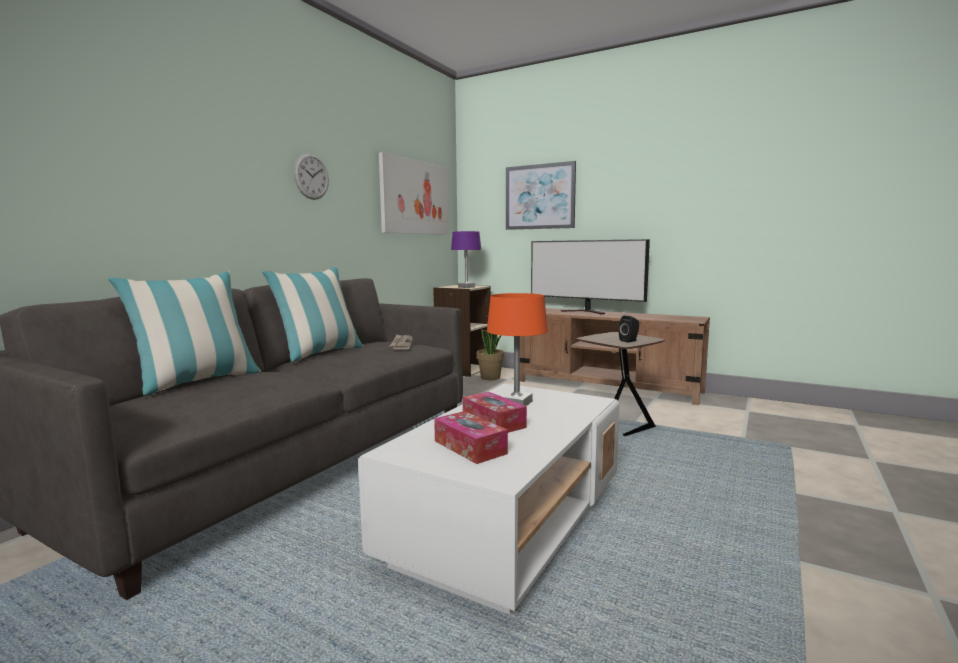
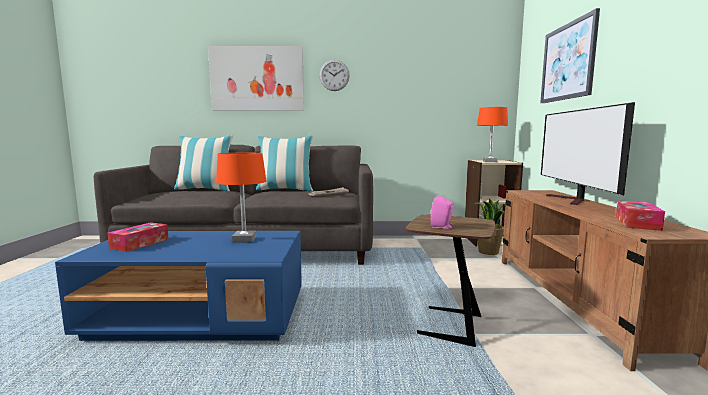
camera: 60 degrees right, 0 degrees up
white coffee table [358,384,620,615] -> blue coffee table [55,231,302,341]
picture [379,152,449,235] -> picture moved to [208,46,304,110]
purple table lamp [451,231,481,288] -> orange table lamp [477,107,508,162]
tissue box [463,392,527,433] -> tissue box moved to [616,201,665,231]
black speaker [619,315,639,343] -> pink speaker [431,195,454,229]

